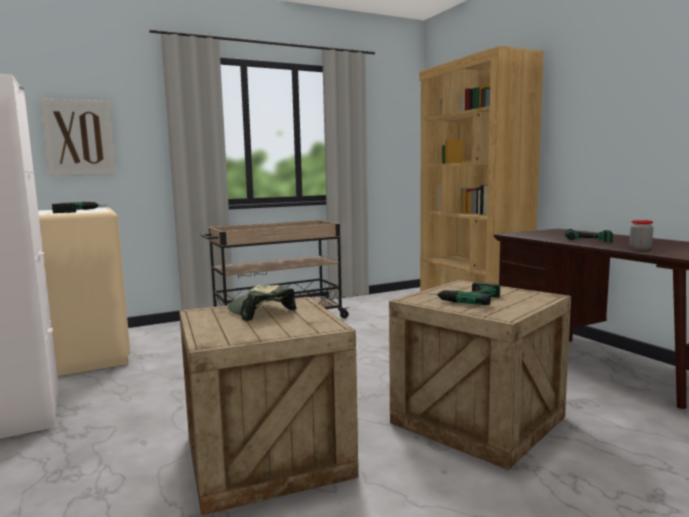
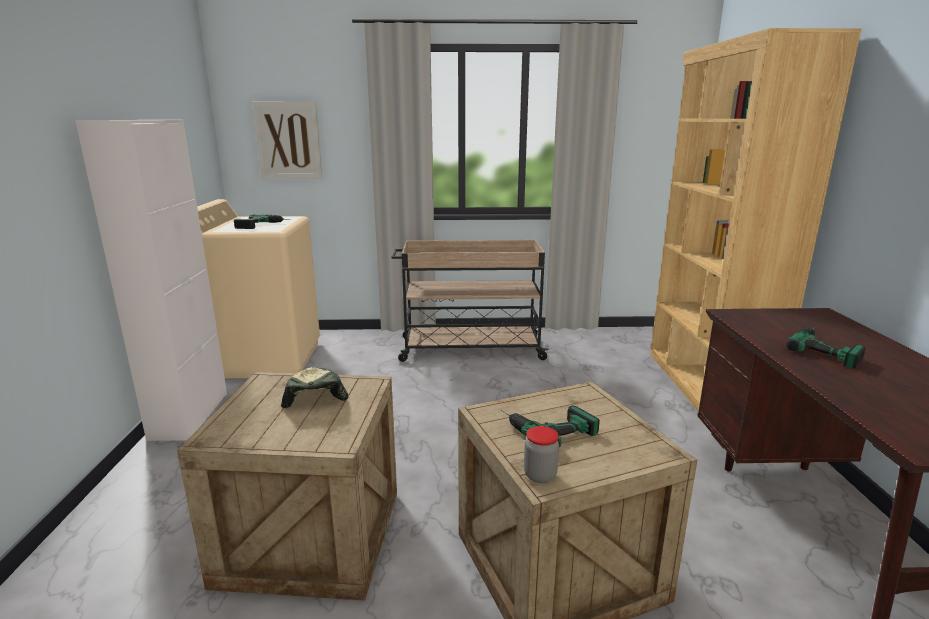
camera: 25 degrees right, 10 degrees up
jar [629,220,653,250] -> jar moved to [524,426,559,483]

